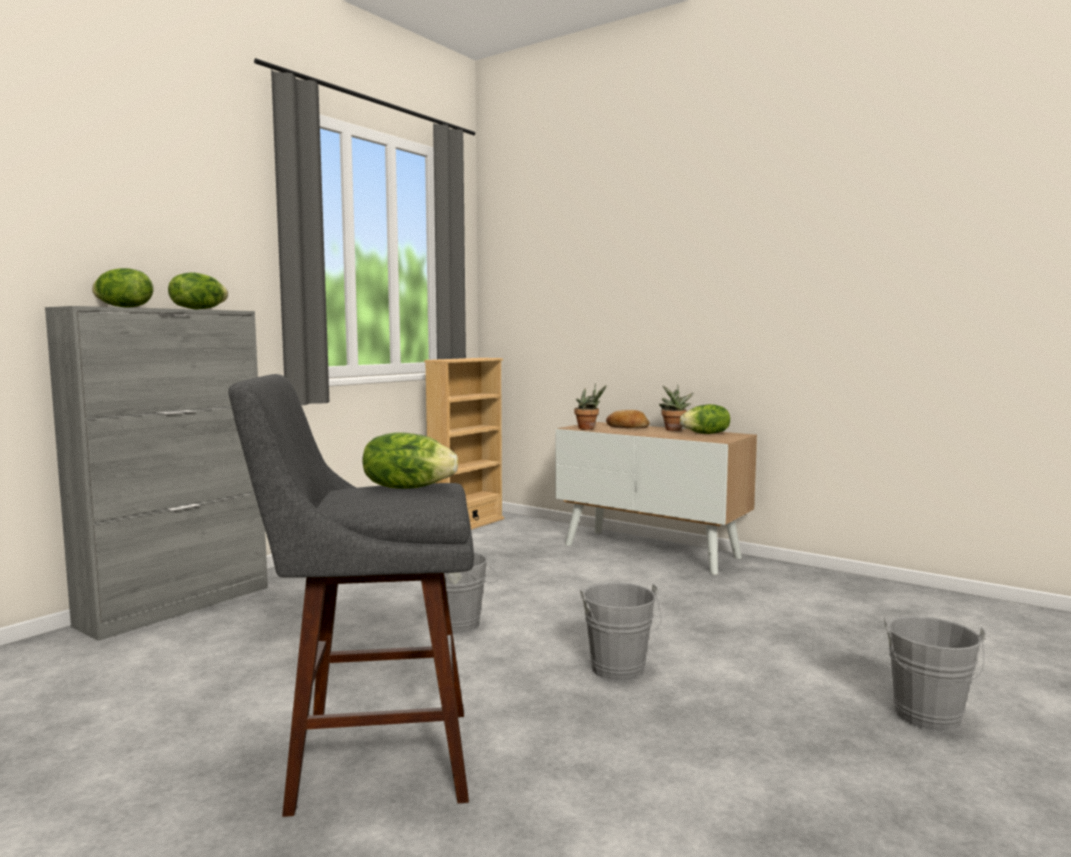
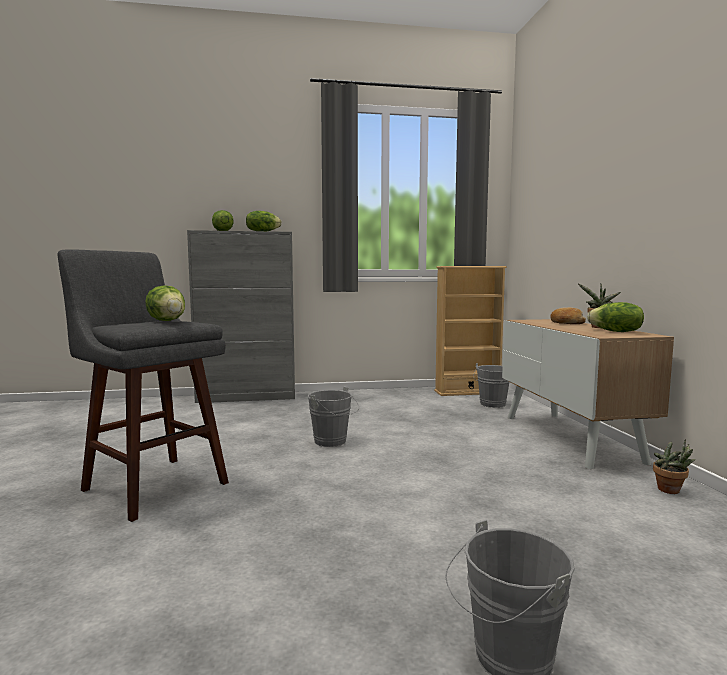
camera: 45 degrees right, 0 degrees up
potted plant [574,383,607,430] -> potted plant moved to [653,439,696,494]
grey bucket [580,583,662,682] -> grey bucket moved to [473,363,509,408]

